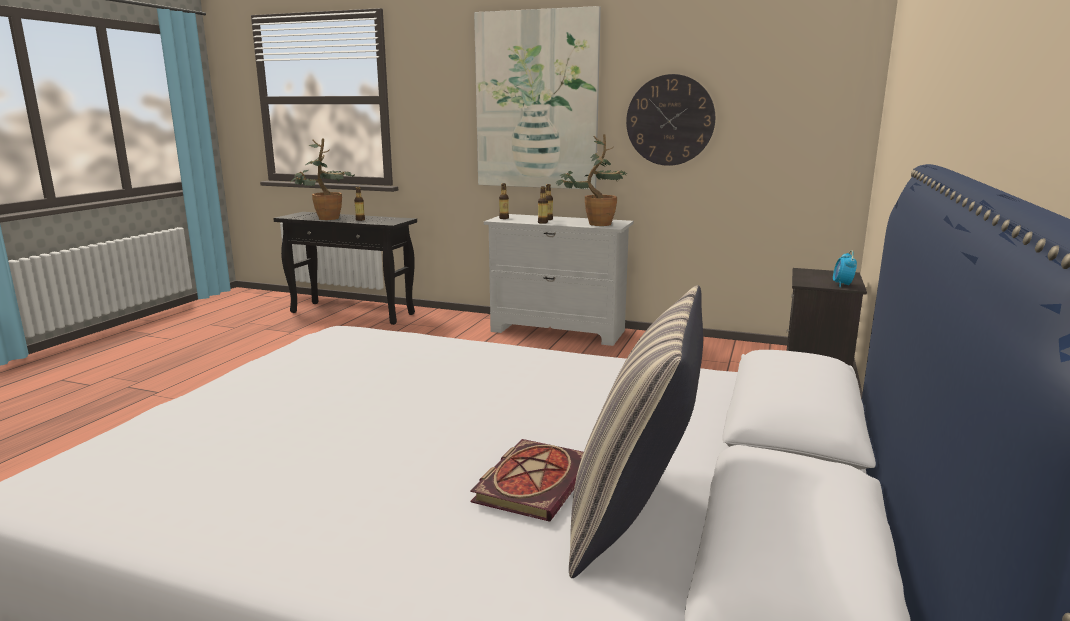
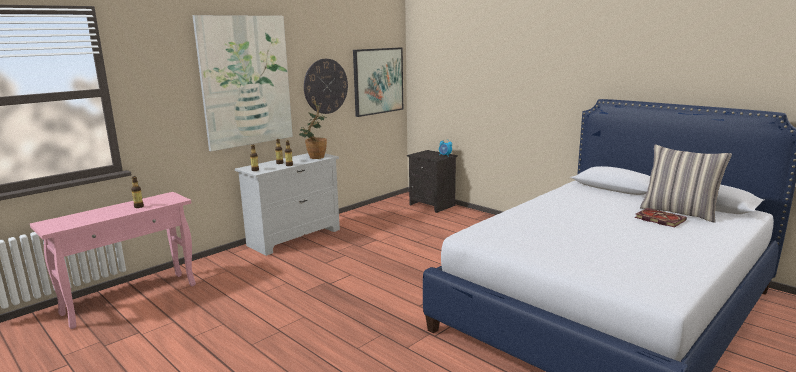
camera: 65 degrees left, 0 degrees up
black console table [273,212,417,325] -> pink console table [30,192,196,329]
potted plant [291,138,355,220] -> none
none -> picture [353,47,403,117]

